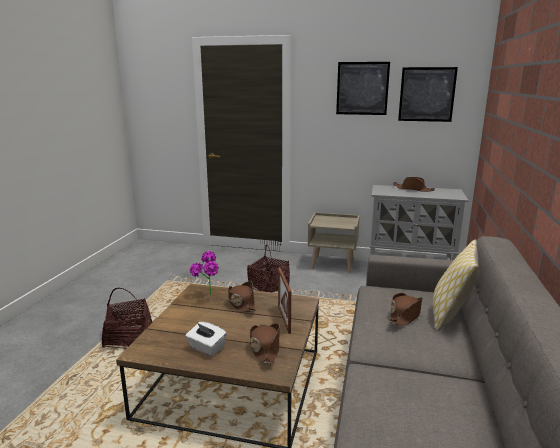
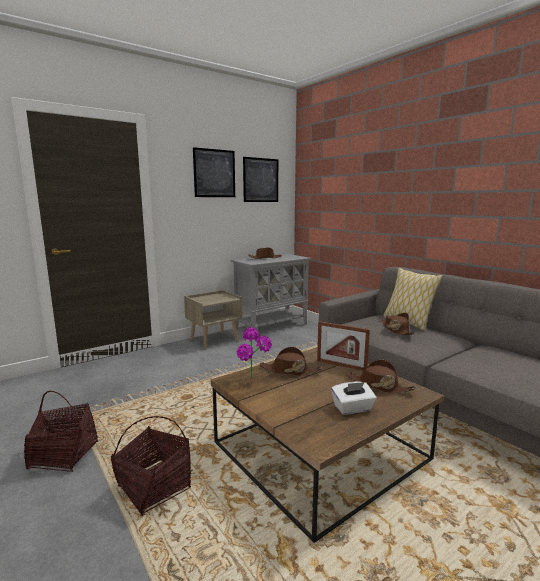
camera: 50 degrees left, 5 degrees down
basket [247,244,290,292] -> basket moved to [24,391,98,472]

